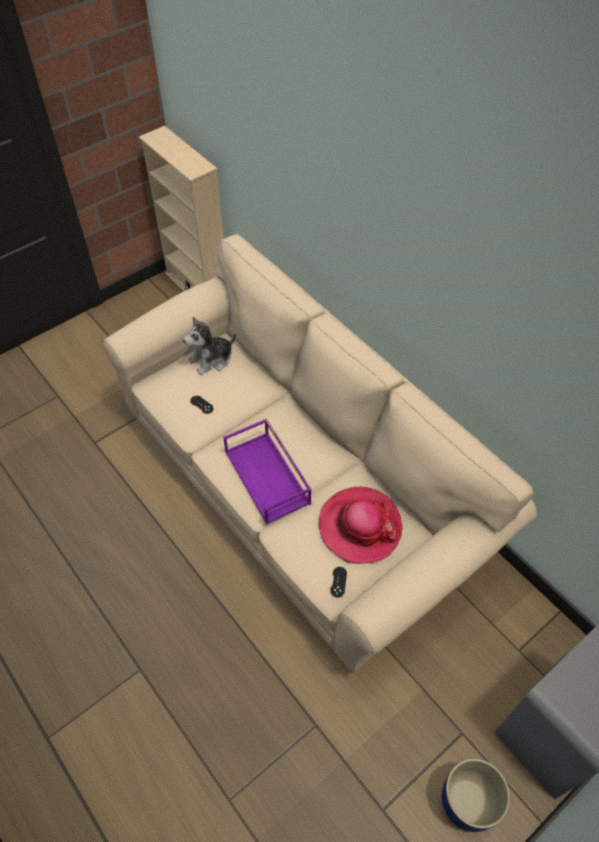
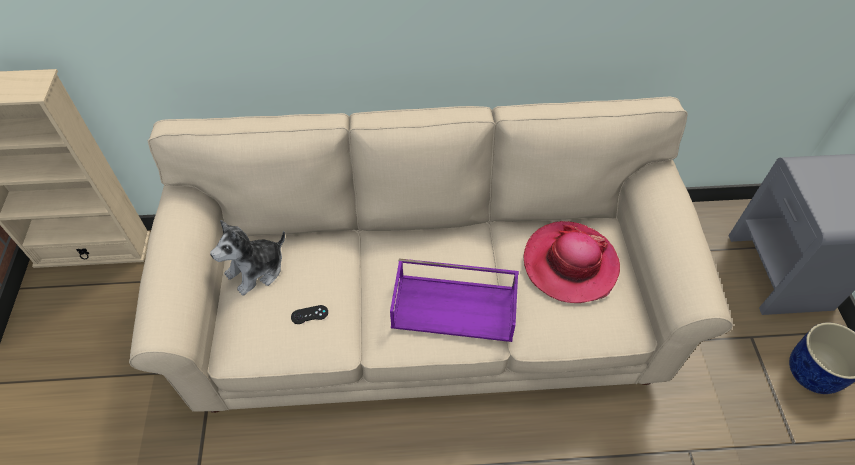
camera: 55 degrees left, 0 degrees up
plush toy [183,317,236,375] -> plush toy turned 45 degrees clockwise [210,220,285,296]
black game controller [330,567,347,597] -> none

